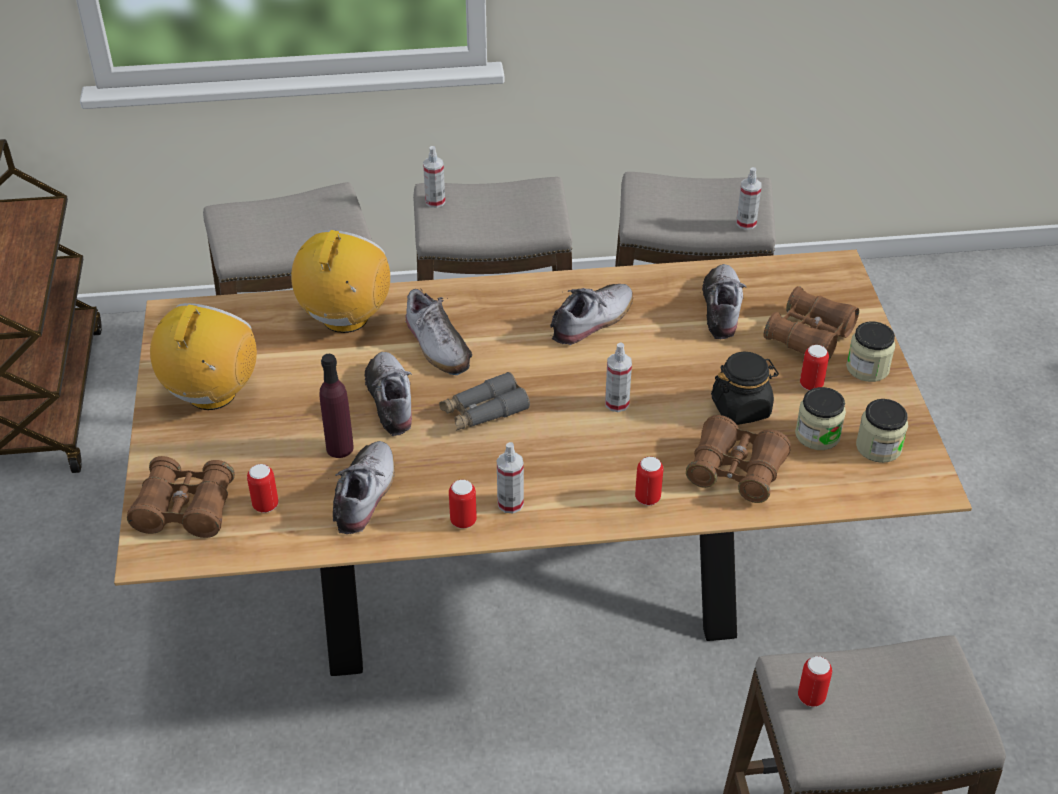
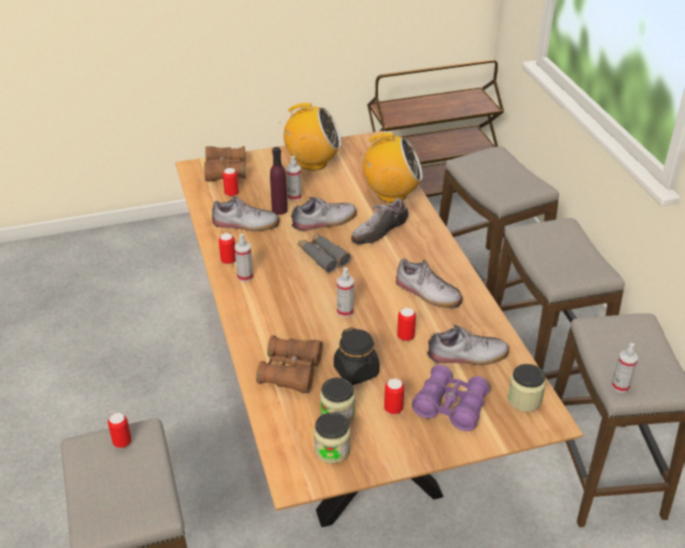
camera: 80 degrees right, 5 degrees down
spray bottle [423,146,445,208] -> spray bottle moved to [286,156,302,201]
can [635,457,663,505] -> can moved to [397,308,416,341]
brown binoculars [763,286,859,361] -> purple binoculars [411,365,491,431]
jar [846,321,895,382] -> jar moved to [508,364,546,412]

